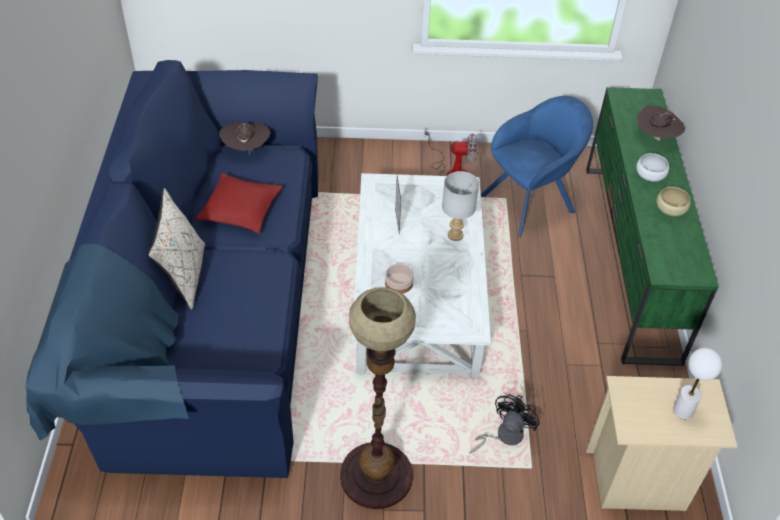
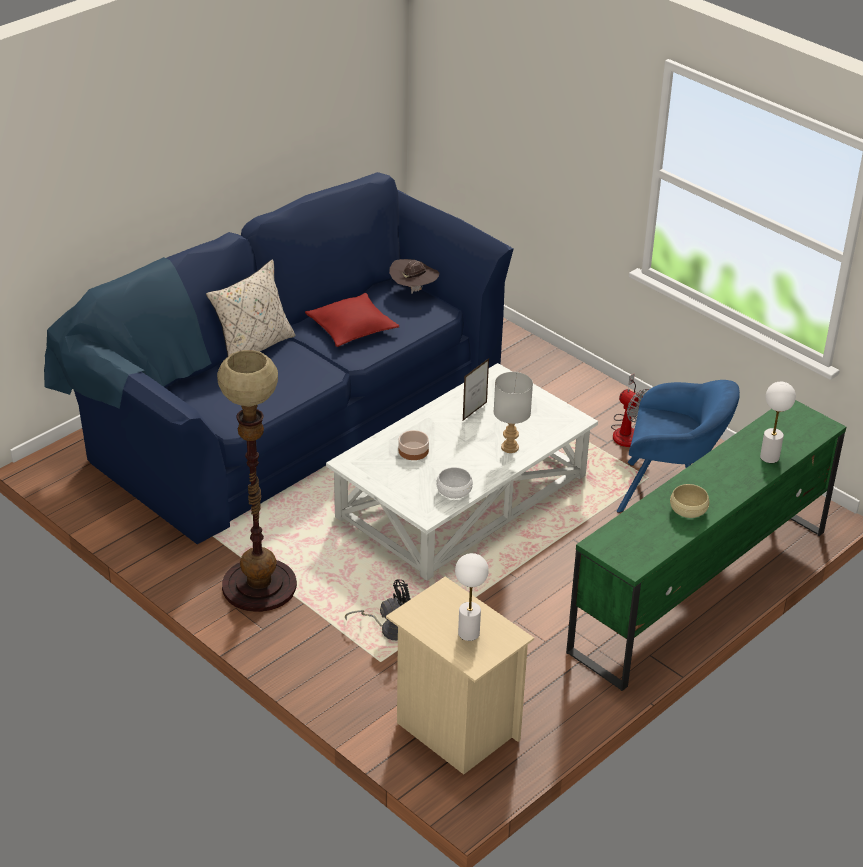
camera: 45 degrees right, 10 degrees down
white bowl [636,153,669,182] -> white bowl moved to [436,467,473,499]
brown hat [637,105,685,141] -> white table lamp [760,382,796,463]

